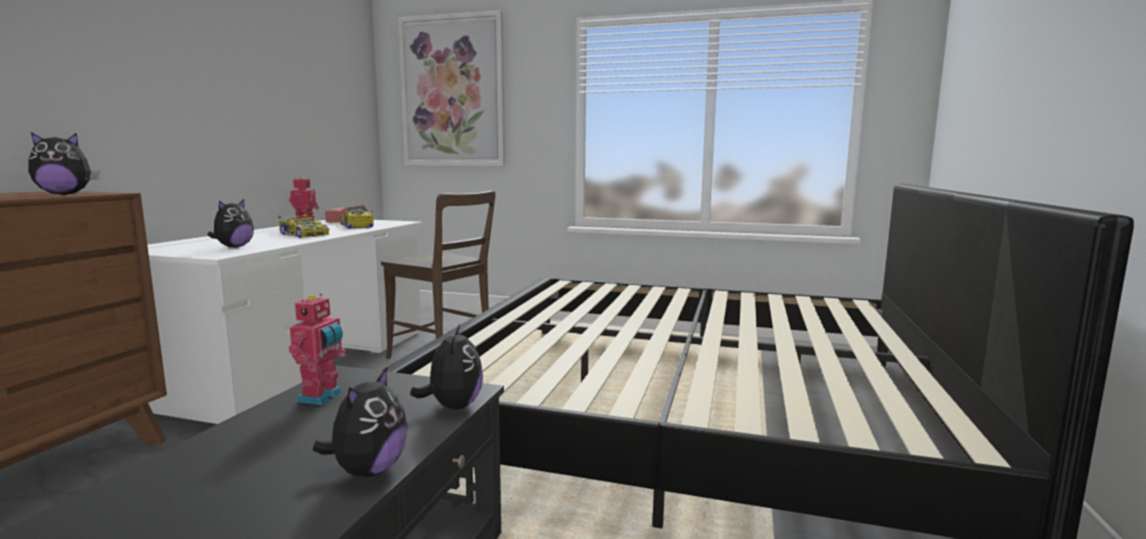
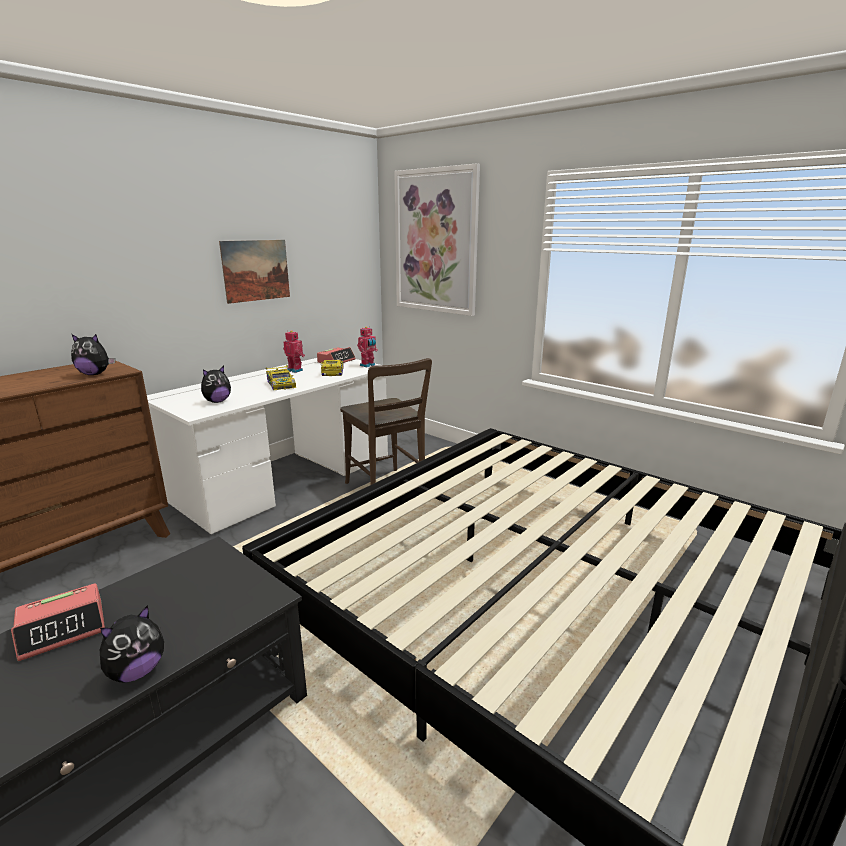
camera: 25 degrees right, 10 degrees up
toy robot [289,294,346,405] -> toy robot moved to [357,326,378,367]
plush toy [410,324,483,410] -> none
none -> alarm clock [11,583,105,661]
none -> picture [219,240,290,304]

